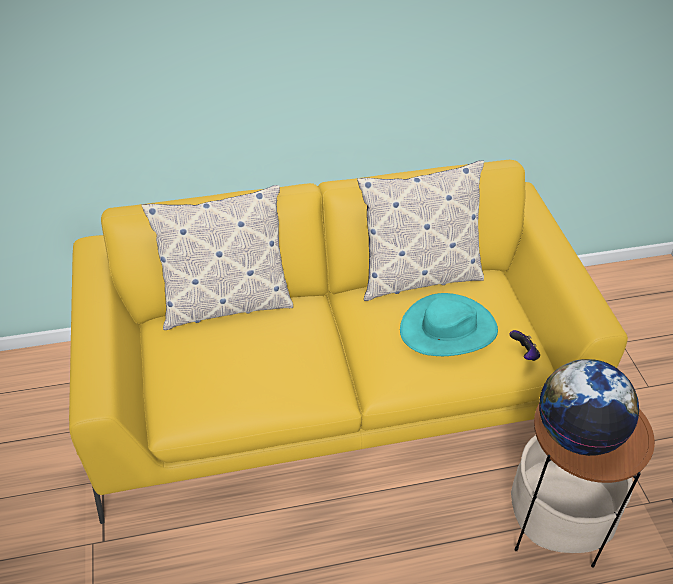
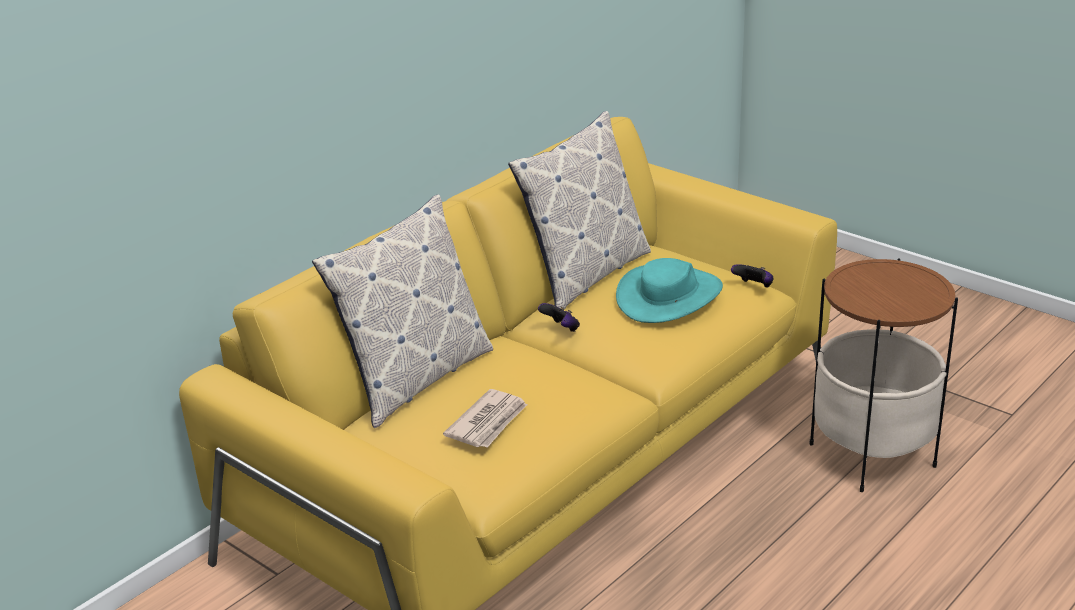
camera: 35 degrees left, 15 degrees down
globe [539,359,639,456] -> none
none -> newspaper [443,389,527,448]
none -> game controller [538,303,580,332]

